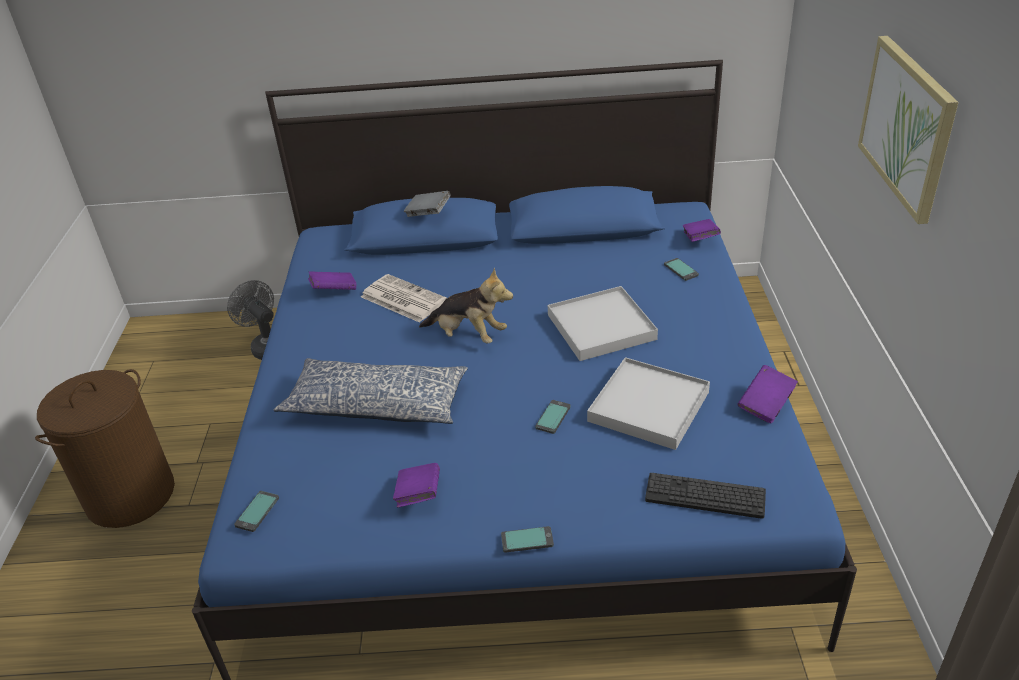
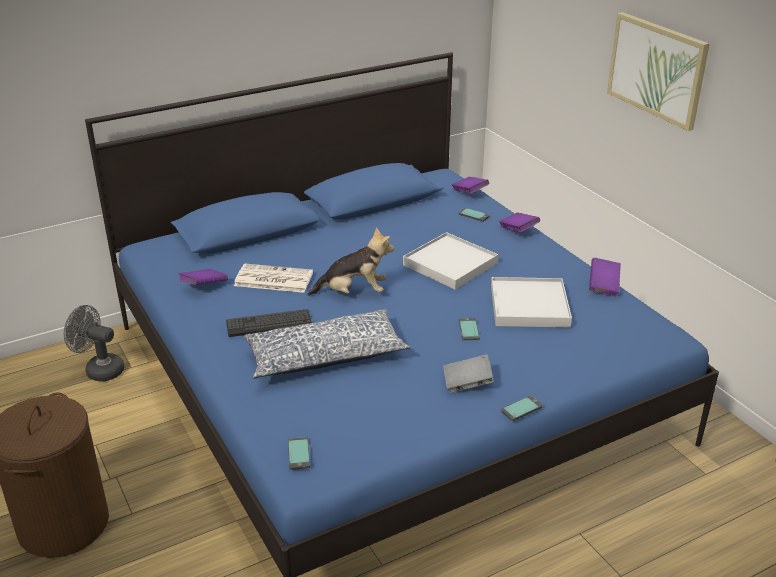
camera: 30 degrees left, 5 degrees down
purple book [393,463,440,507] -> purple book moved to [499,212,540,232]
grey book [404,191,451,217] -> grey book moved to [443,354,494,393]
keyboard [645,473,766,519] -> keyboard moved to [226,309,312,337]

